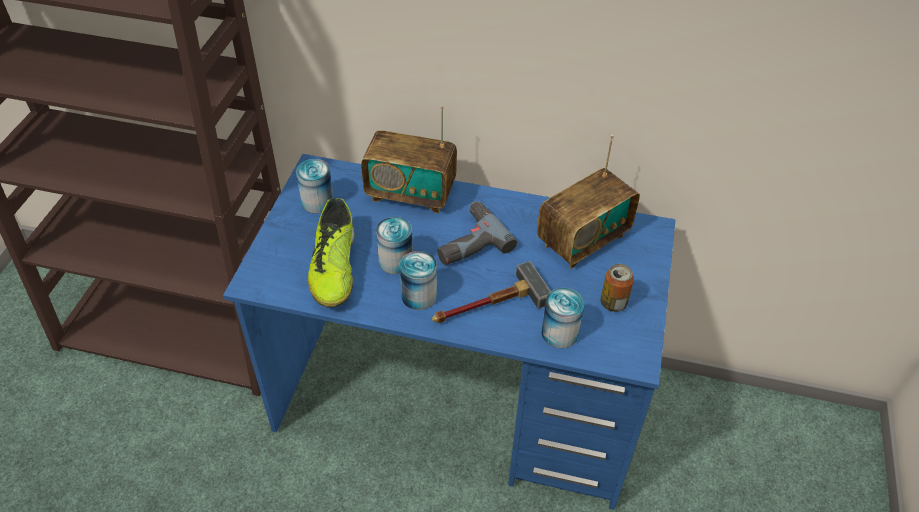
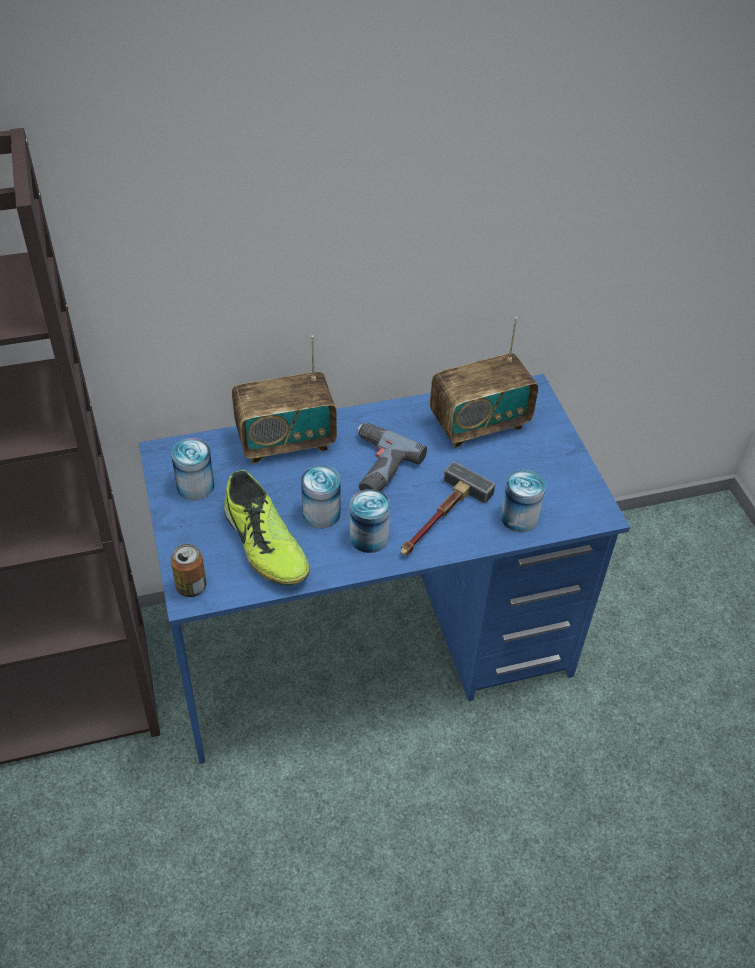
camera: 30 degrees left, 0 degrees up
radio [537,135,640,269] -> radio turned 45 degrees clockwise [430,317,538,448]
can [601,264,634,312] -> can moved to [171,544,207,597]

